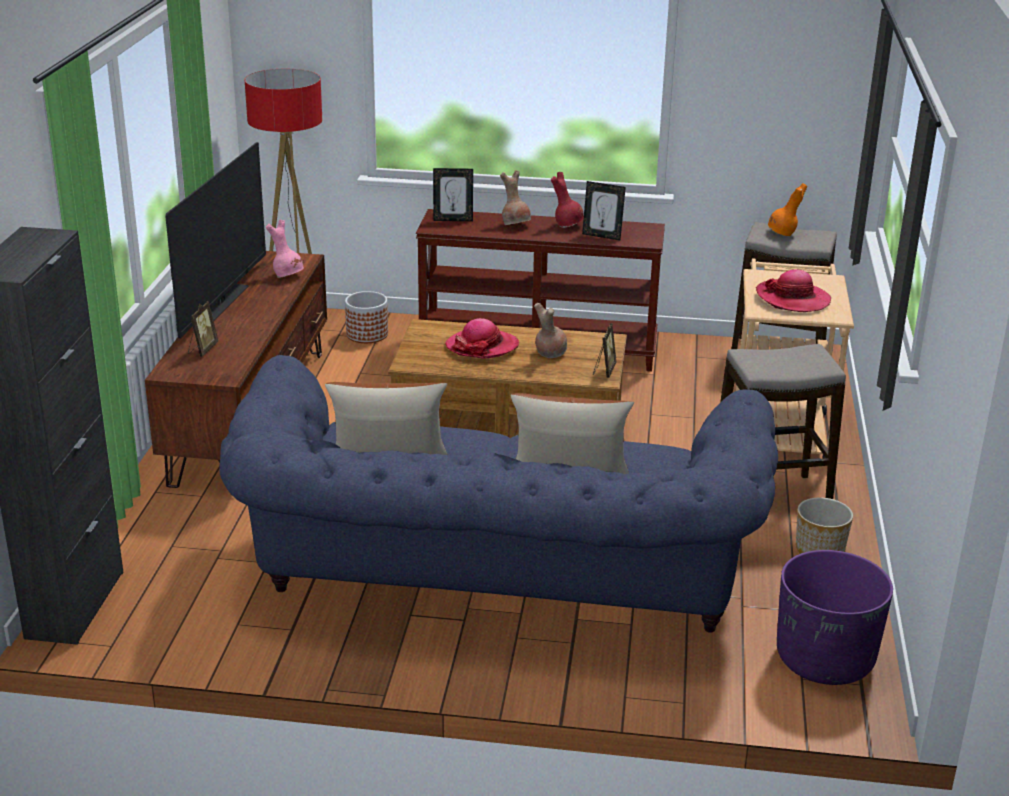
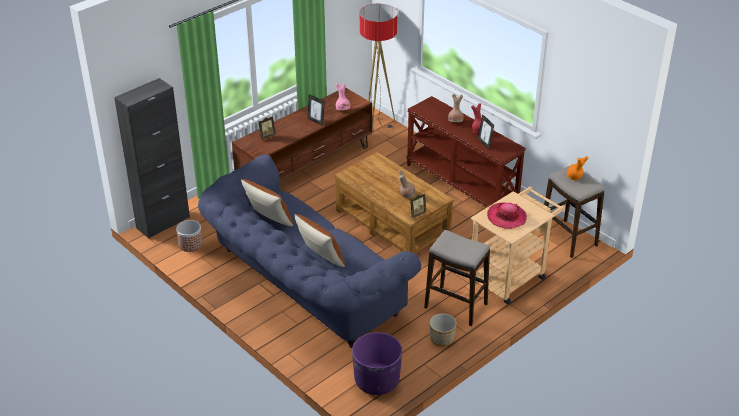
camera: 40 degrees right, 10 degrees up
television [165,142,266,338] -> none
planter [345,291,388,343] -> planter moved to [176,220,203,252]
picture frame [433,168,473,221] -> picture frame moved to [308,94,325,126]
hat [445,318,519,359] -> none

